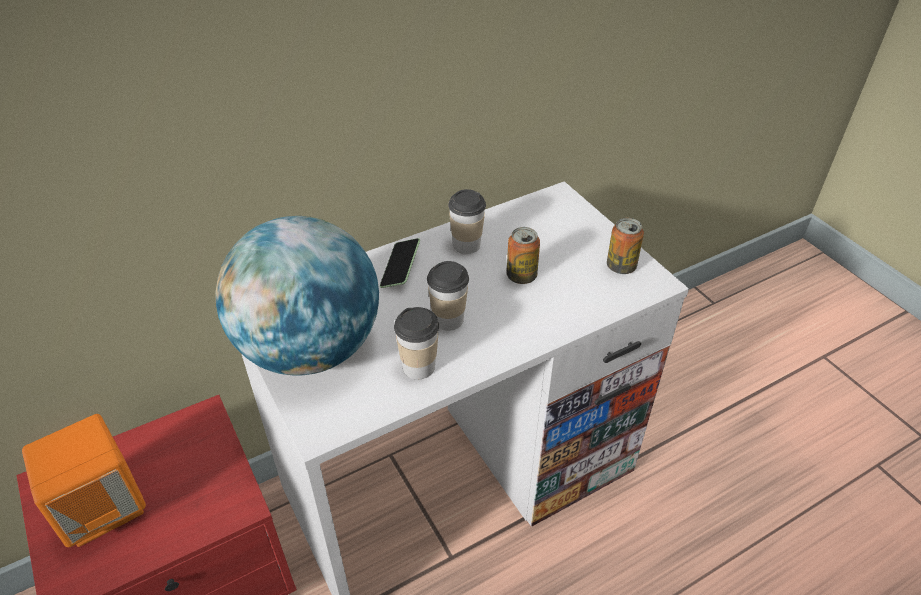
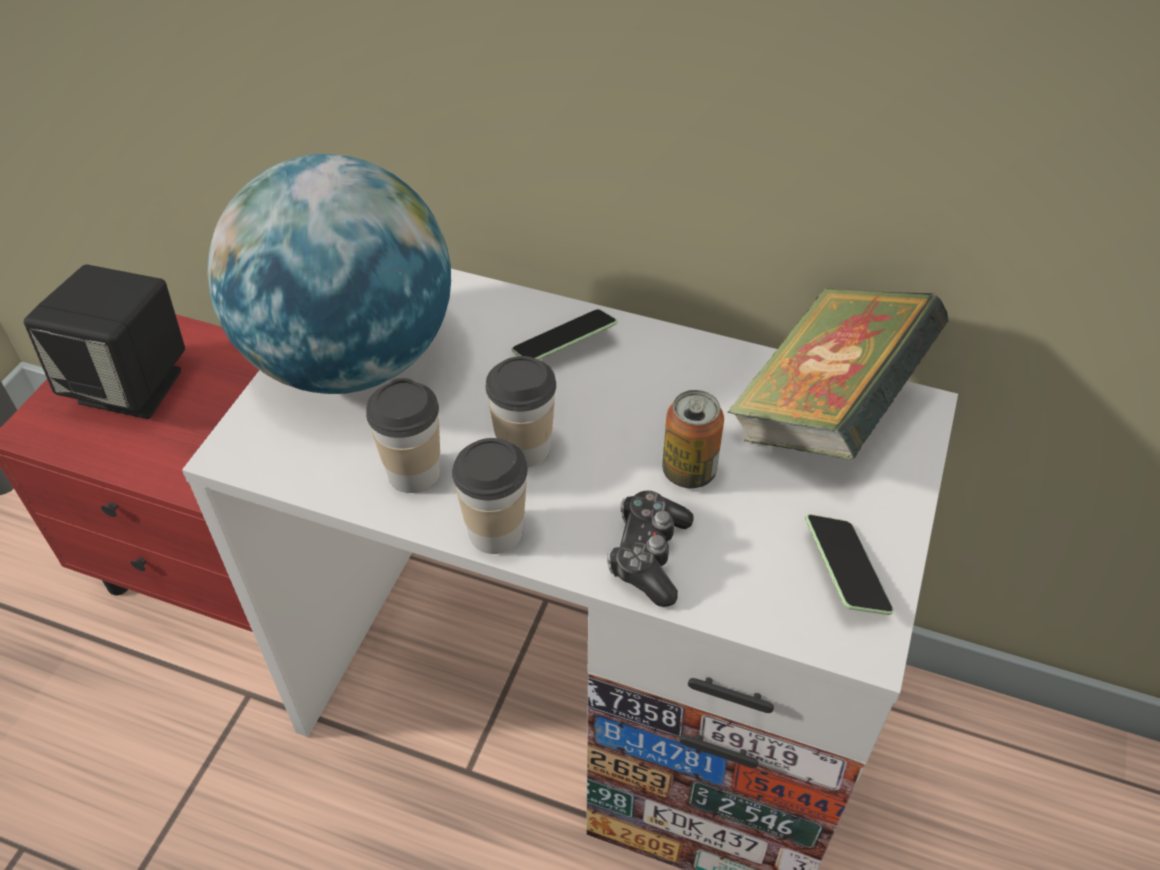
camera: 50 degrees right, 5 degrees up
orange speaker [22,414,146,547] -> black speaker [24,265,185,419]
cup [448,189,486,254] -> cup moved to [452,438,528,554]
can [607,218,644,274] -> phone [805,514,894,615]
none -> game controller [607,491,694,607]
none -> book [727,288,949,459]

